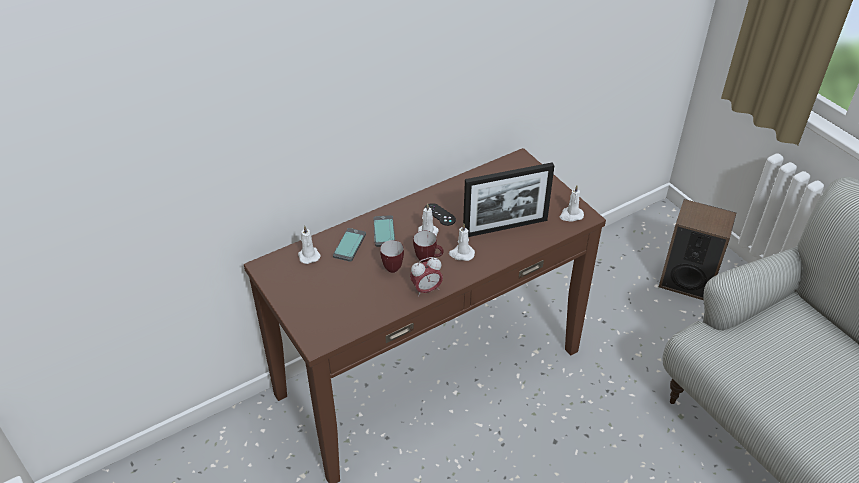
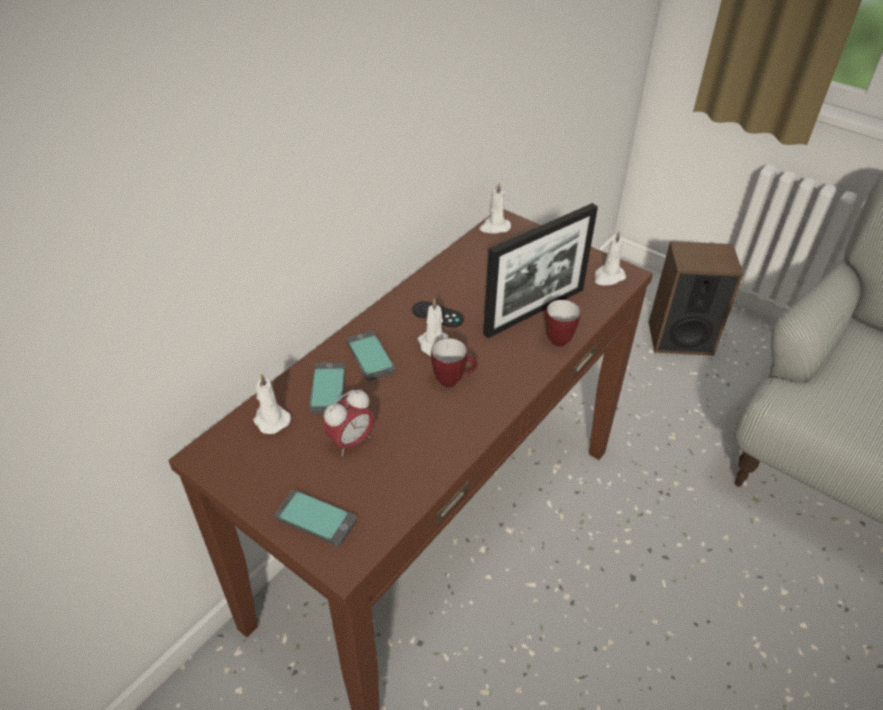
camera: 20 degrees left, 0 degrees up
mug [380,240,404,273] -> mug moved to [544,300,581,347]
alarm clock [410,257,443,297] -> alarm clock moved to [323,389,375,456]
white candle [449,224,475,261] -> white candle moved to [479,183,511,234]
none -> phone [274,490,357,546]

